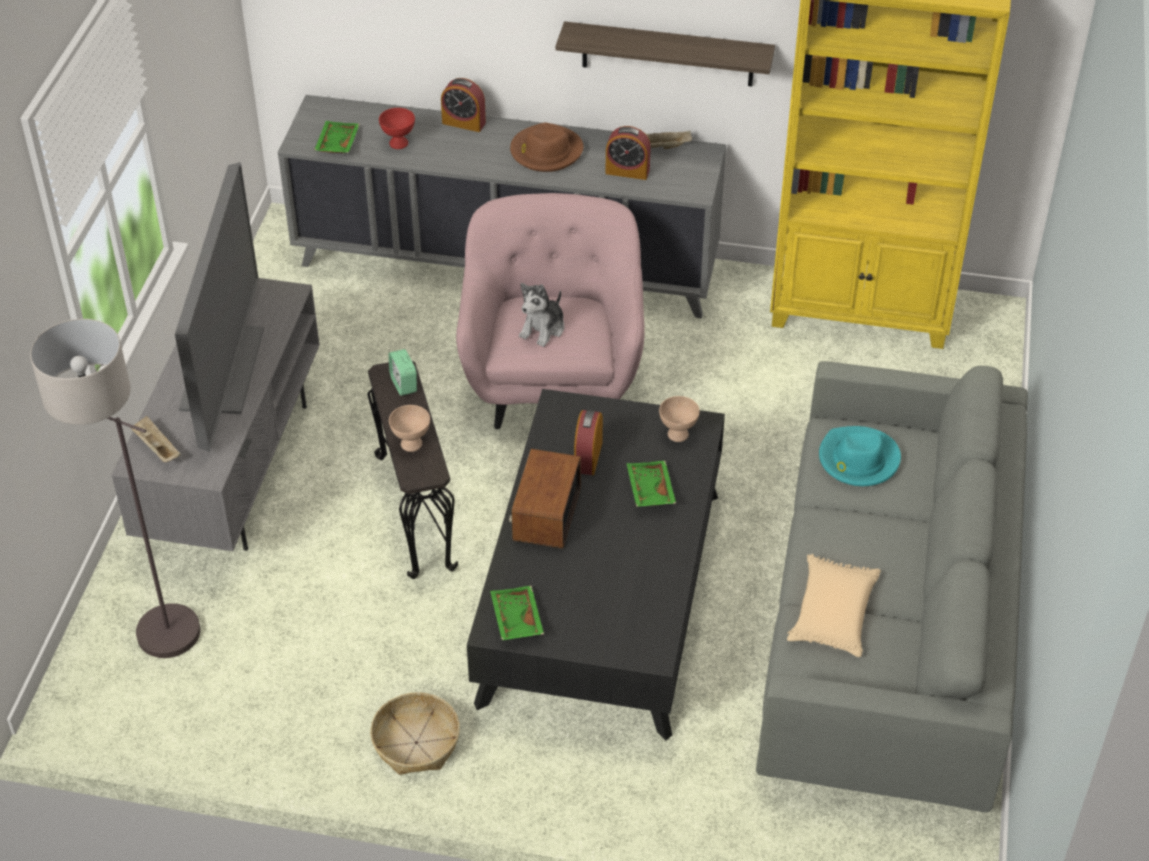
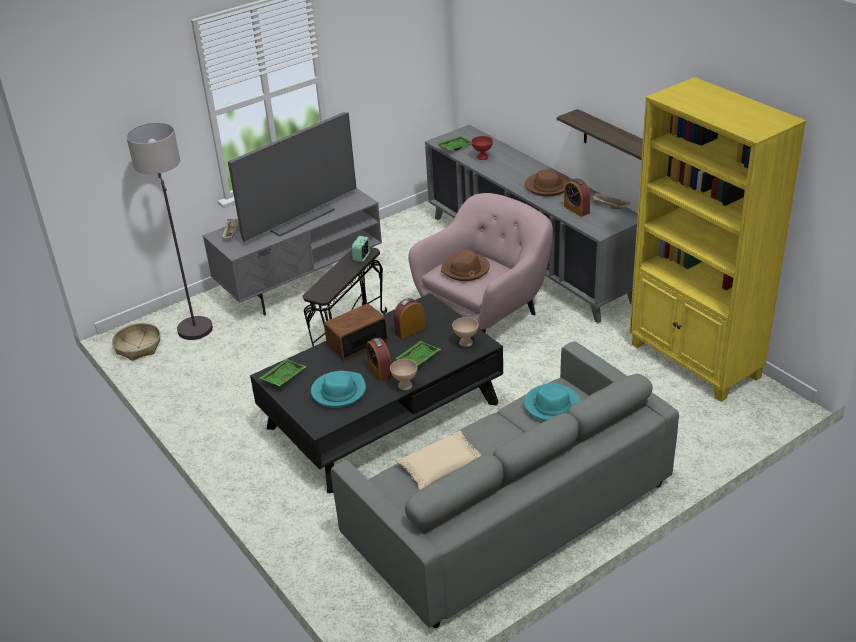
camera: 45 degrees right, 10 degrees down
basket [370,692,460,775] -> basket moved to [112,323,160,361]
beige bowl [389,405,430,452] -> beige bowl moved to [390,359,417,390]
alarm clock [441,78,486,132] -> alarm clock moved to [366,338,392,382]
plush toy [519,283,565,347] -> brown hat [441,250,490,281]
none -> turquoise hat [311,371,366,408]

